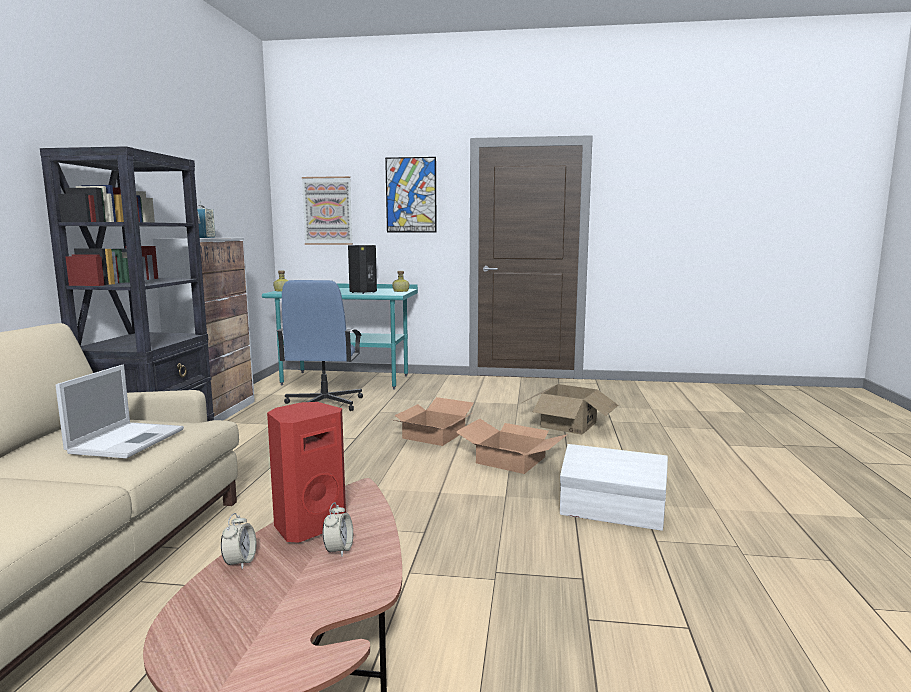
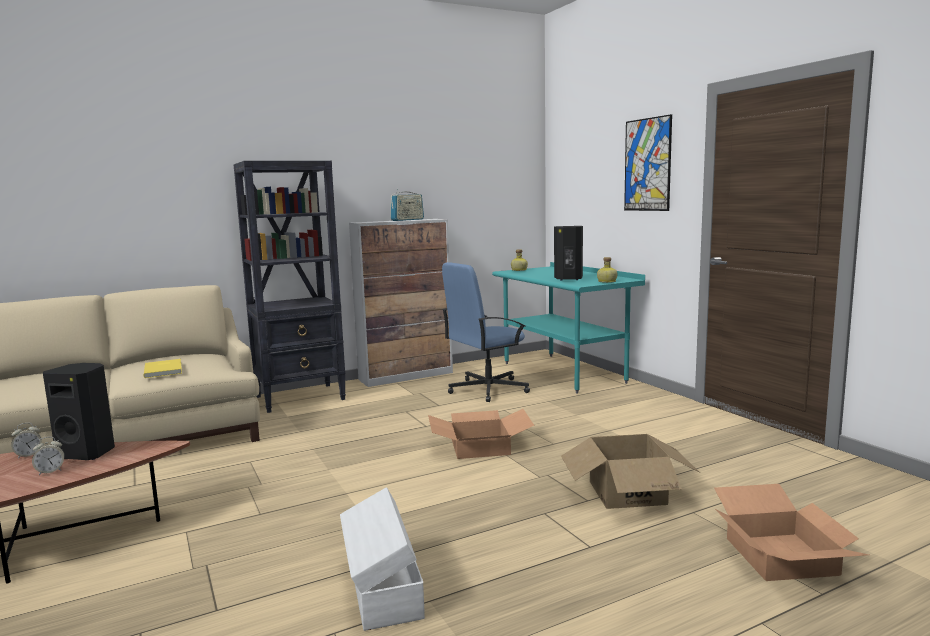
camera: 55 degrees right, 0 degrees up
laptop [55,364,184,458] -> yellow book [144,359,182,378]
red speaker [267,402,346,543] -> black speaker [43,363,115,460]
picture [302,176,353,245] -> none
cardboard box [456,419,568,474] -> cardboard box moved to [714,484,869,581]

